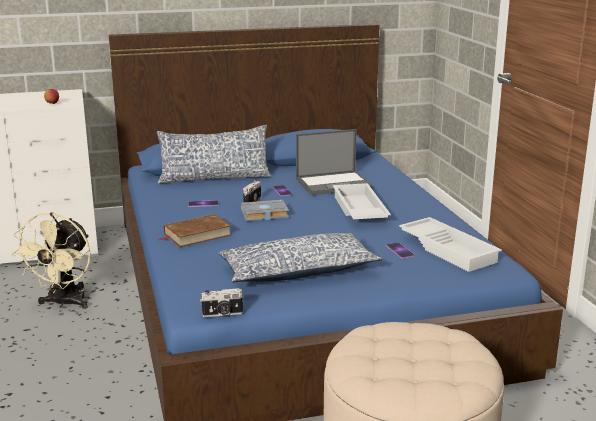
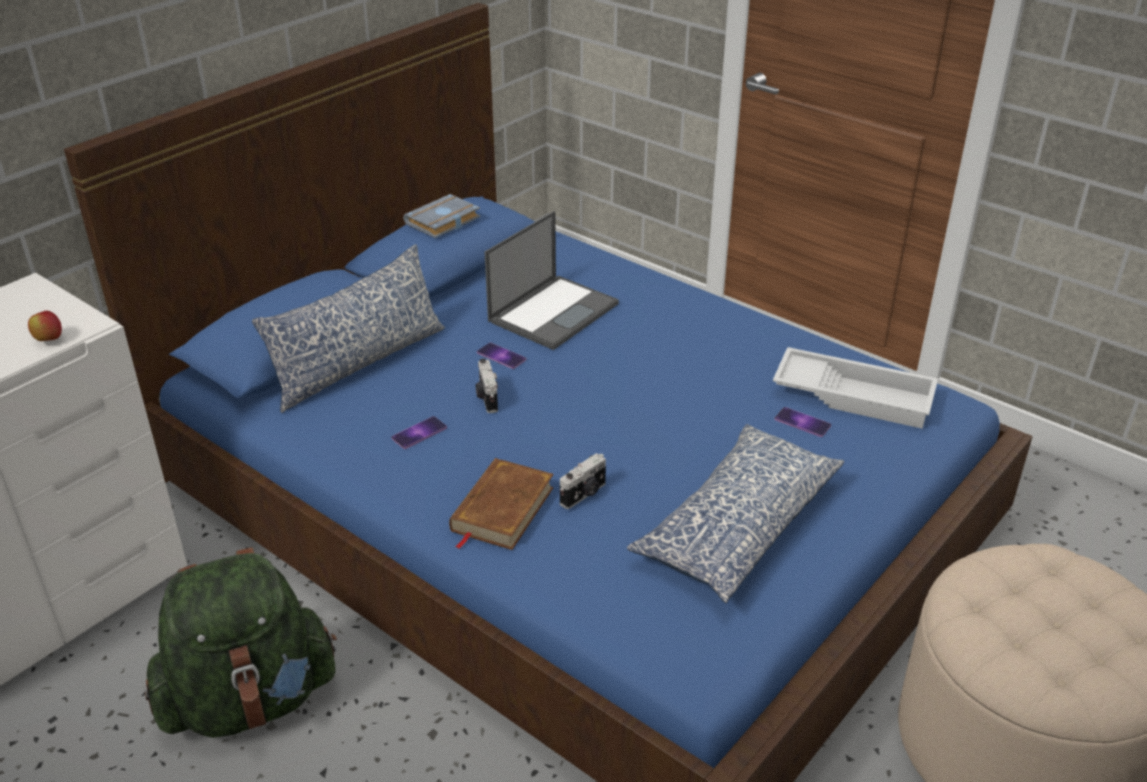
camera: 35 degrees left, 15 degrees up
beige fan [11,212,91,309] -> green backpack [144,547,337,738]
camera [200,288,244,317] -> camera moved to [560,453,606,509]
grey book [241,200,289,221] -> grey book moved to [403,194,481,238]
white tray [333,183,391,219] -> none

